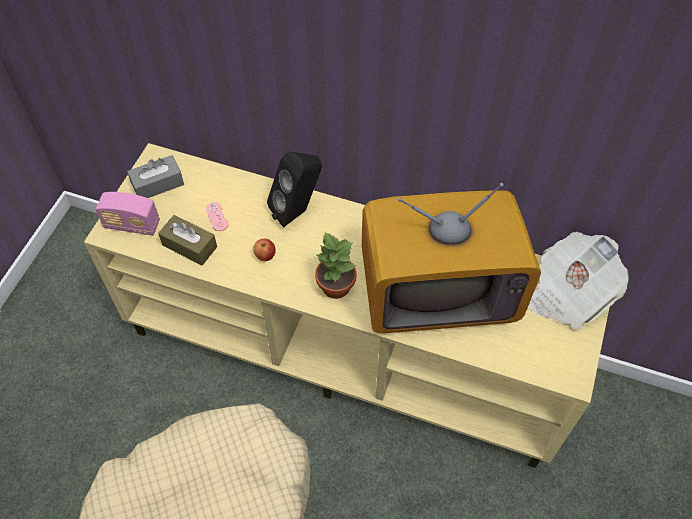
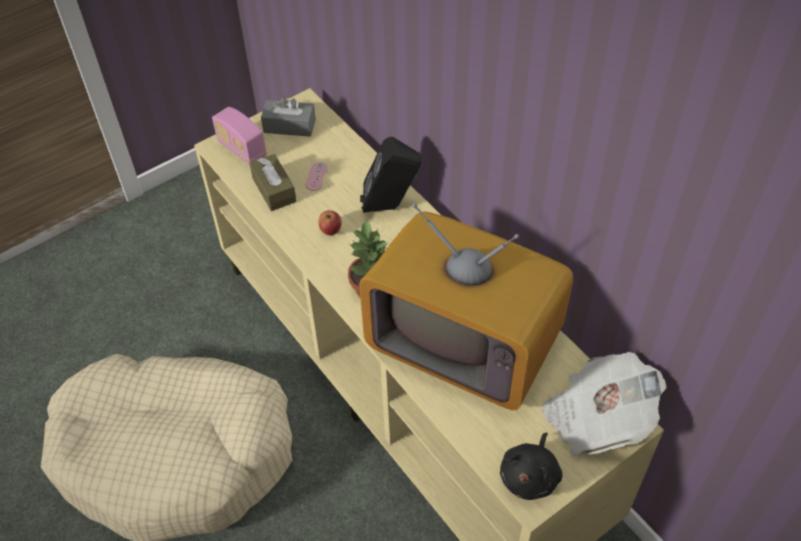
camera: 35 degrees right, 5 degrees down
none -> black plush toy [500,433,562,500]

